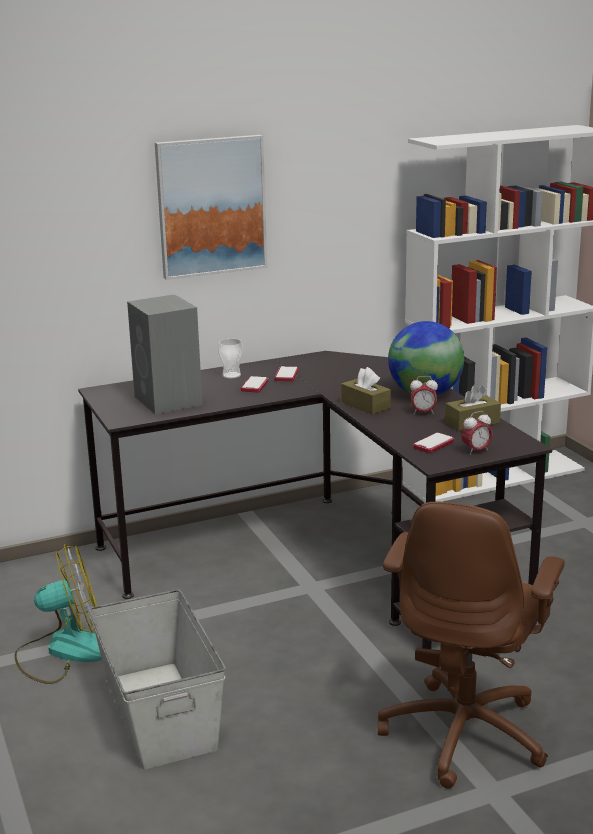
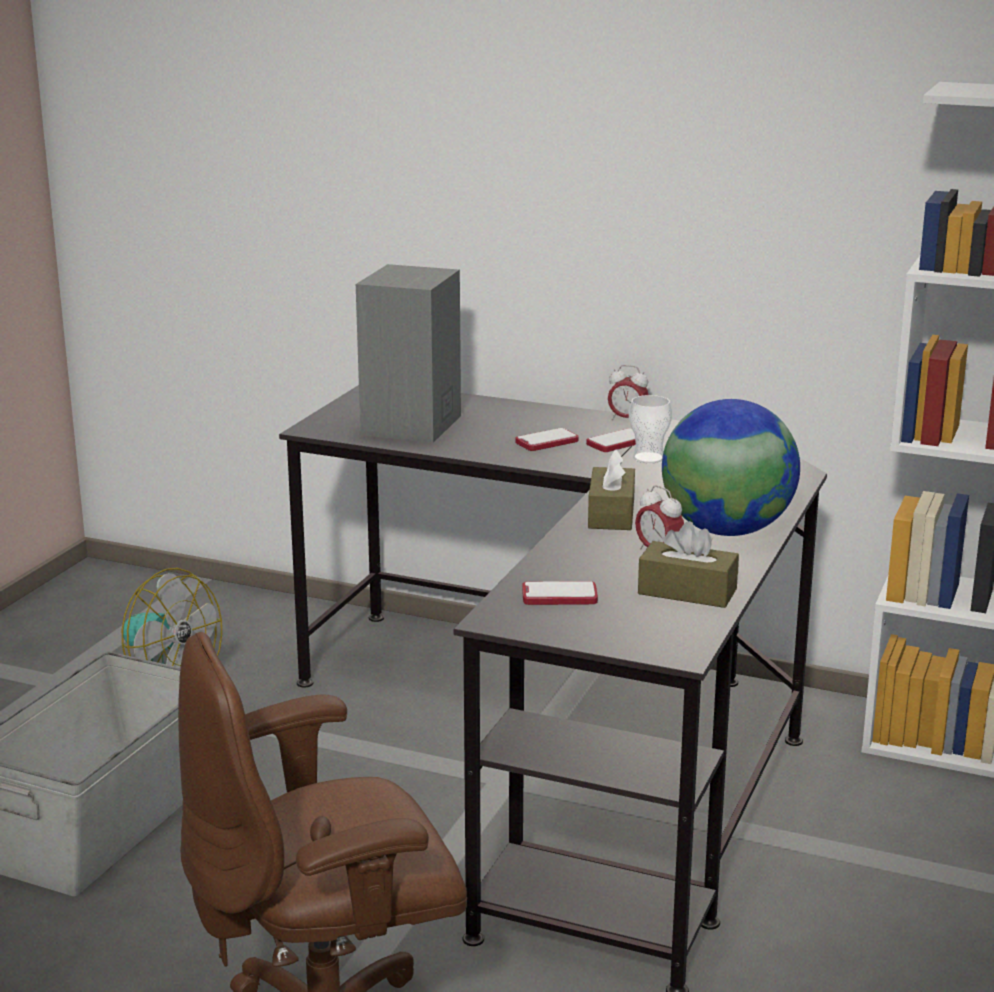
camera: 45 degrees right, 0 degrees up
picture [155,135,267,280] -> none
cup [218,339,243,379] -> cup moved to [629,395,672,463]
alarm clock [461,411,493,455] -> alarm clock moved to [608,365,648,420]

